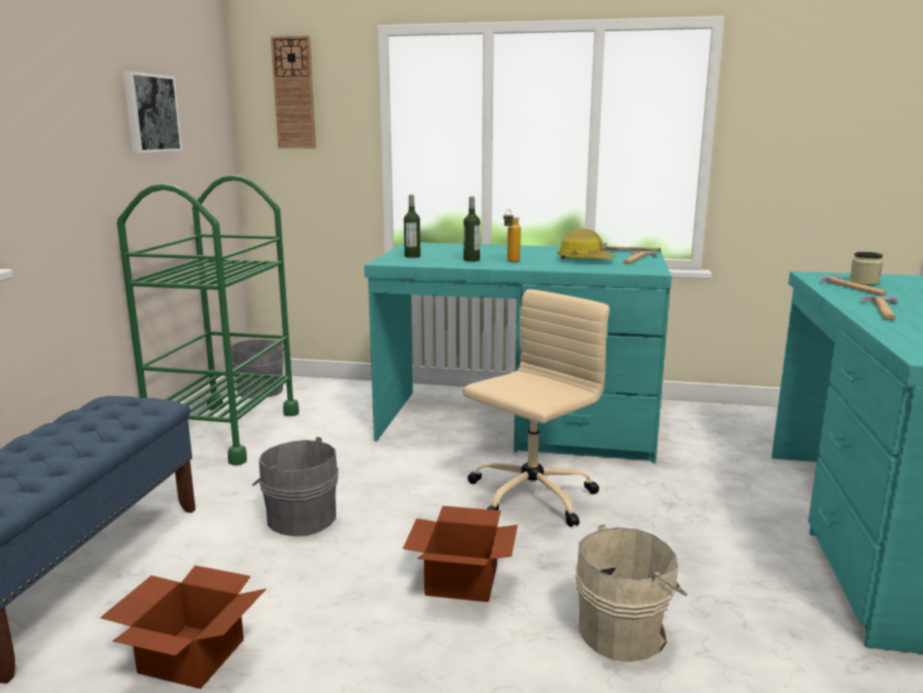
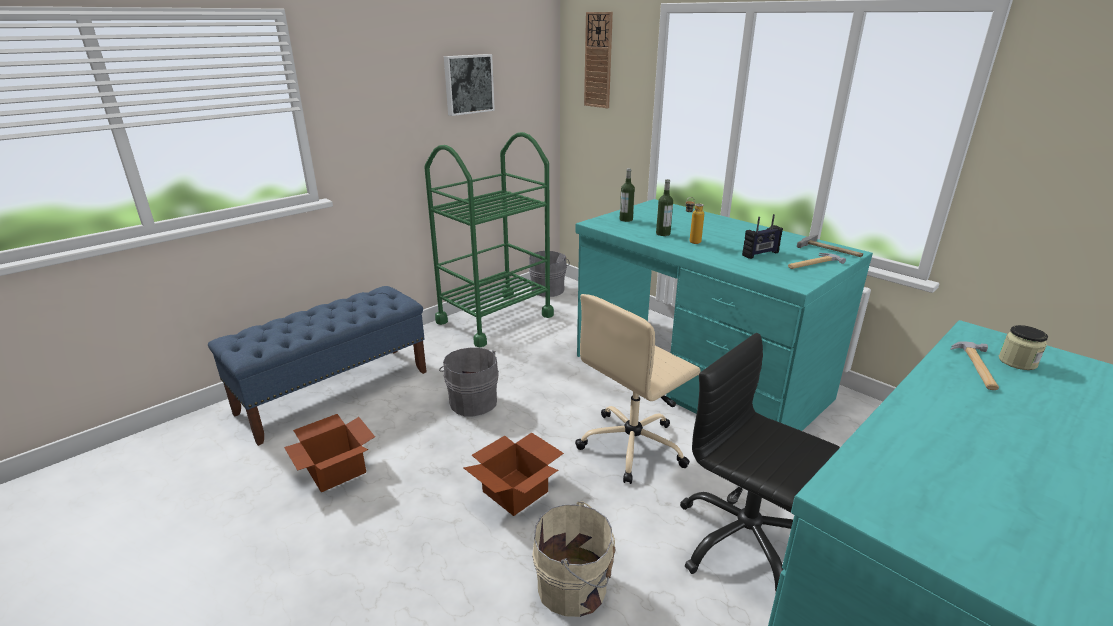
camera: 35 degrees right, 10 degrees up
beige office chair [463,289,609,527] -> beige office chair turned 150 degrees clockwise [575,294,701,484]
hard hat [557,228,615,259] -> radio [742,214,783,259]
hammer [860,296,897,320] -> none
none -> black office chair [680,333,840,591]

